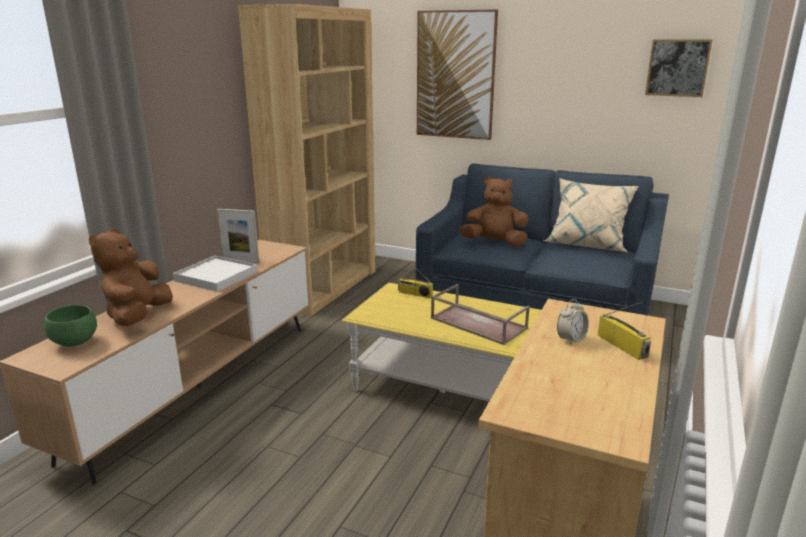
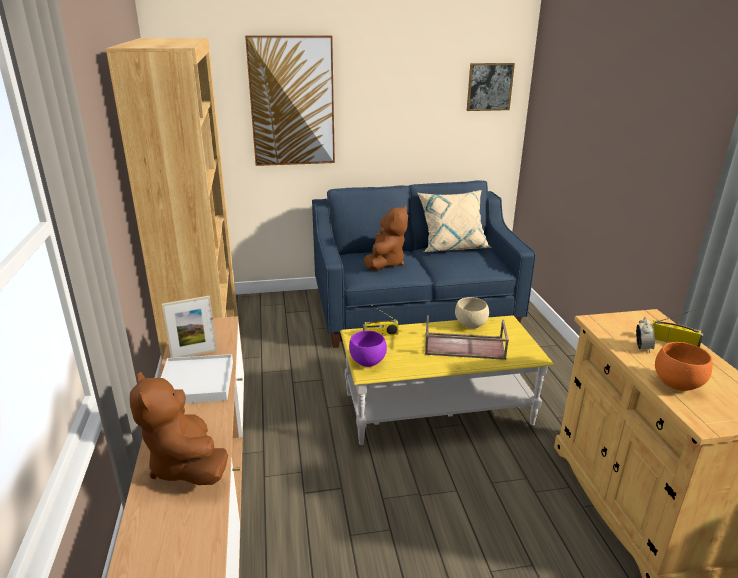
camera: 35 degrees left, 5 degrees up
green bowl [44,305,97,347] -> none
brown plush toy [460,176,529,246] -> brown plush toy turned 135 degrees clockwise [364,205,408,270]
none -> purple bowl [349,331,387,367]
none -> beige bowl [455,297,489,329]
none -> orange bowl [655,342,713,391]

